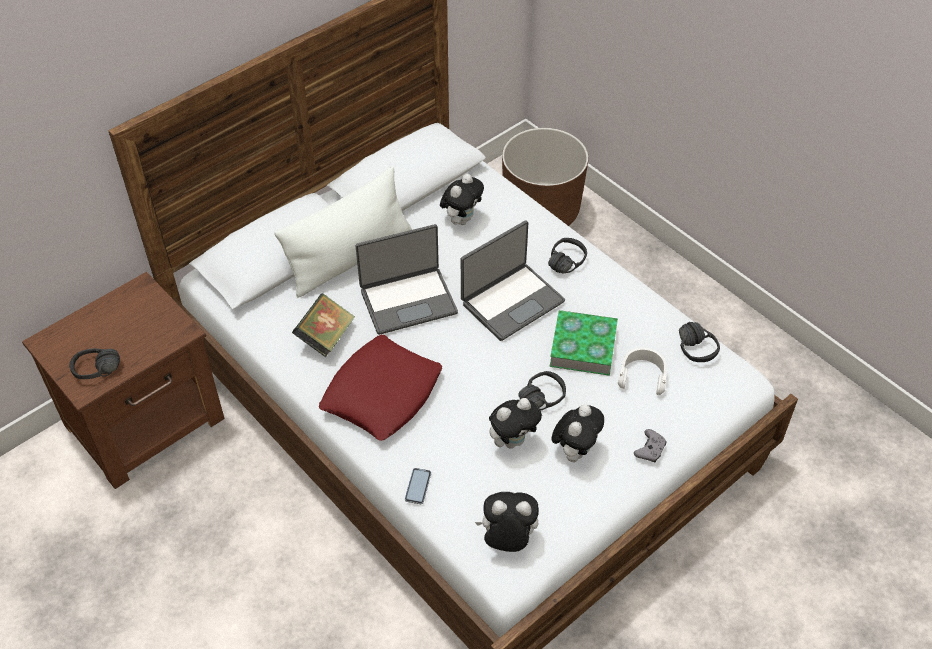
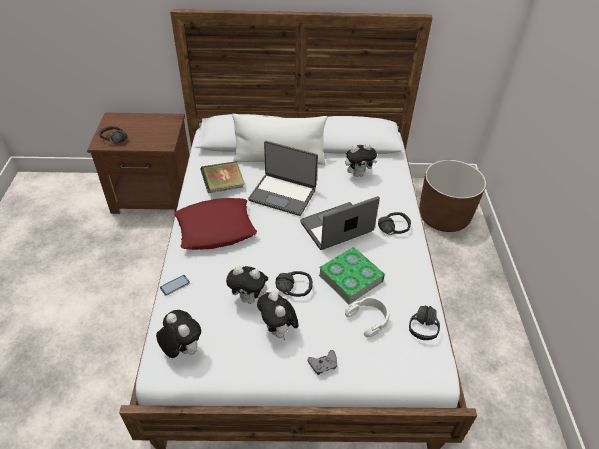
camera: 40 degrees right, 5 degrees down
laptop [461,220,565,341] -> laptop turned 150 degrees clockwise [300,196,380,250]
plush toy [552,404,604,462] -> plush toy turned 90 degrees clockwise [257,291,299,341]

